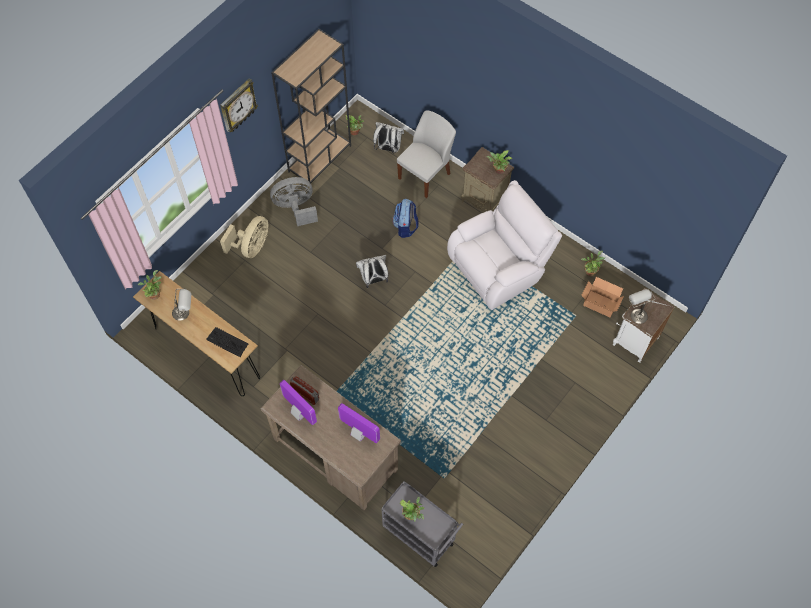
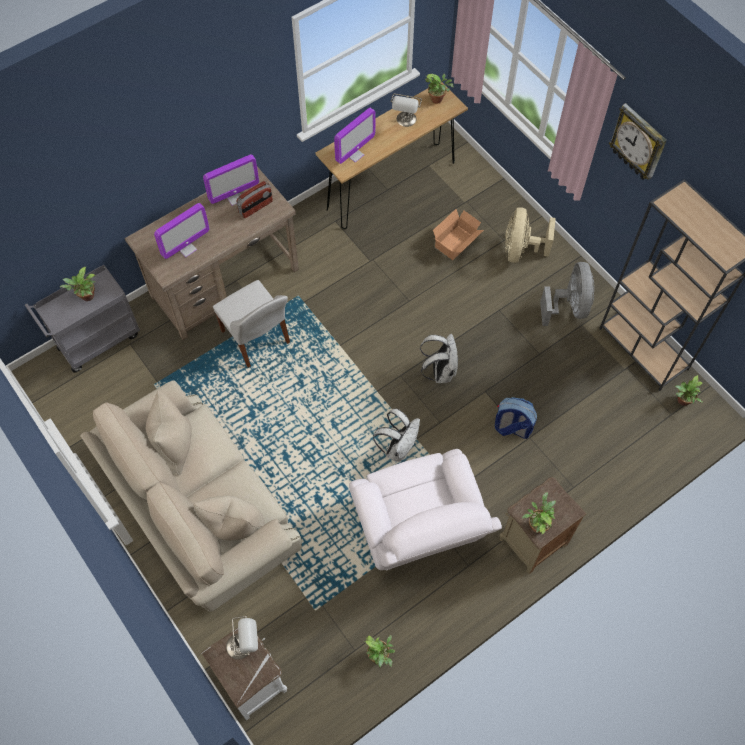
camera: 105 degrees right, 0 degrees up
keyboard [206,327,248,357] -> monitor [334,108,375,164]
beige fan [220,216,268,258] -> beige fan turned 60 degrees clockwise [505,207,556,263]
white backpack [373,122,404,153] -> white backpack moved to [373,409,420,462]
white chair [397,111,456,198] -> white chair moved to [213,280,290,368]
cardboard box [581,277,624,317] -> cardboard box moved to [433,209,484,260]
none -> beige sofa [80,380,302,612]

